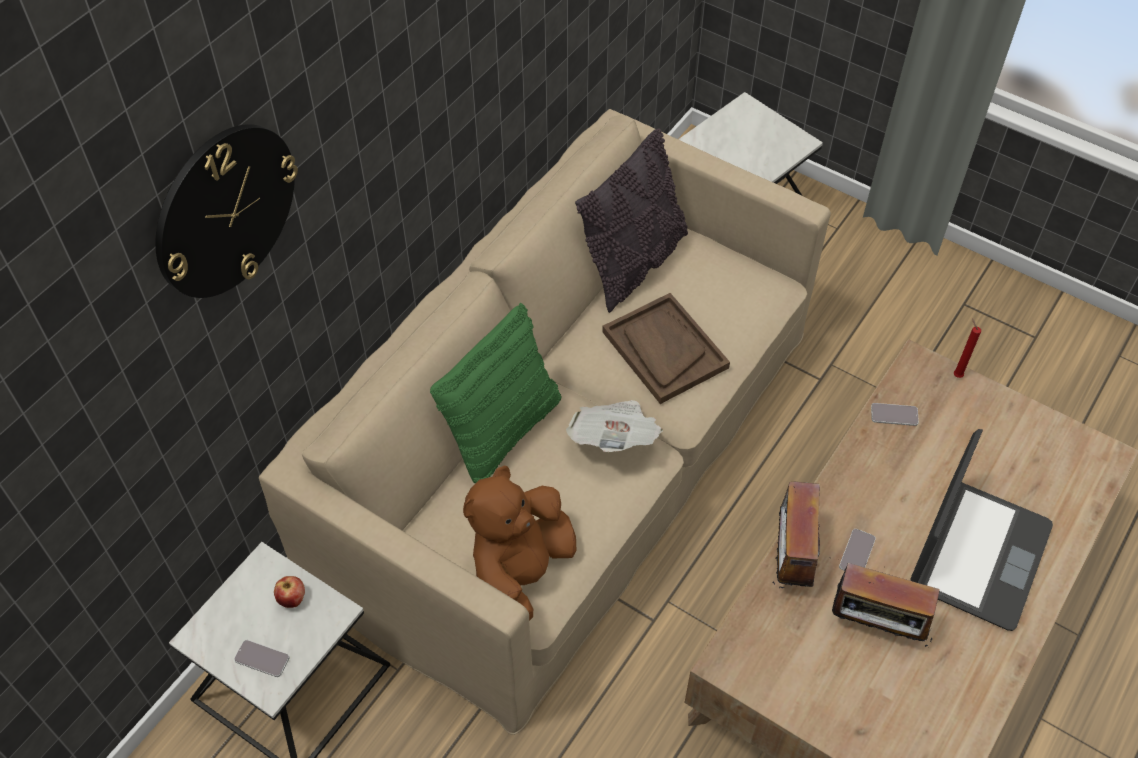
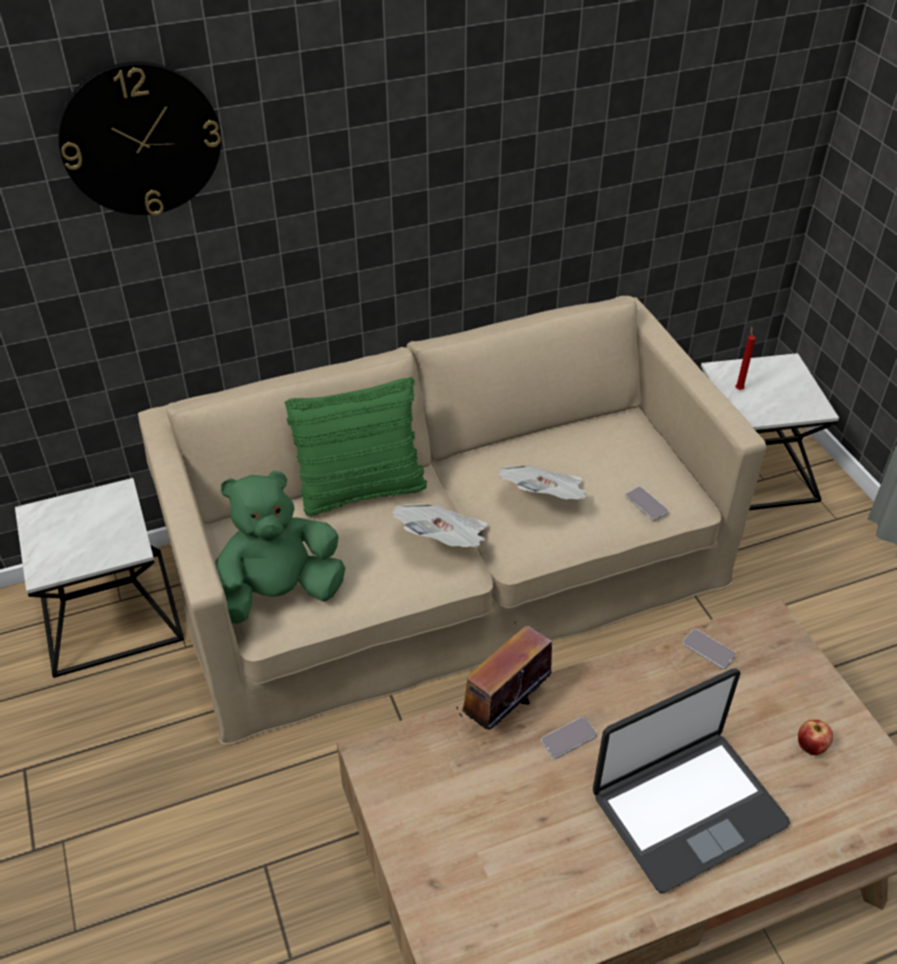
camera: 35 degrees right, 10 degrees down
phone [234,640,289,677] -> phone moved to [626,487,669,520]
apple [274,576,305,608] -> apple moved to [798,719,833,755]
brown plush toy [463,465,576,621] -> green plush toy [215,470,345,624]
black pillow [575,128,688,313] -> none
brown tray [602,293,730,404] -> newspaper [498,465,587,499]
radio [832,563,940,647] -> none
red candle [954,319,981,378] -> red candle moved to [735,327,756,390]

